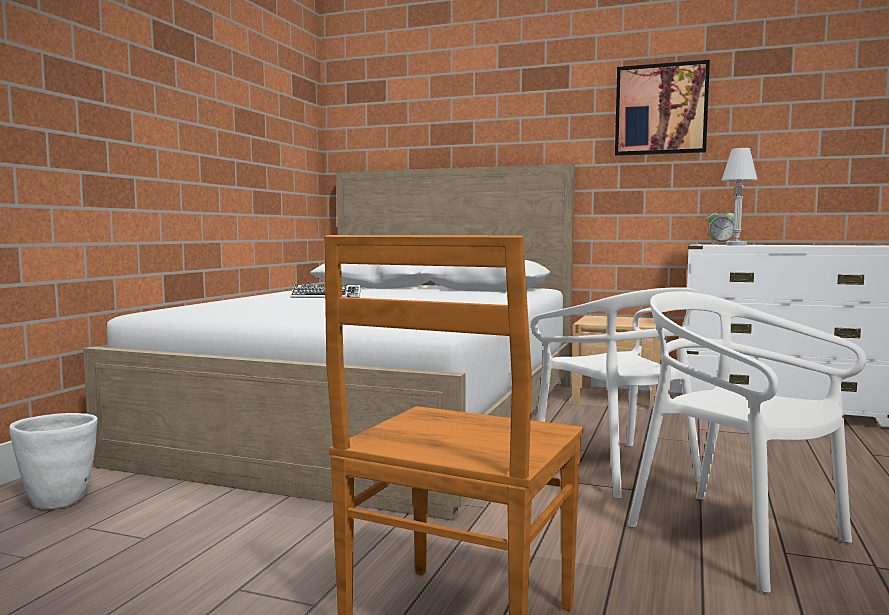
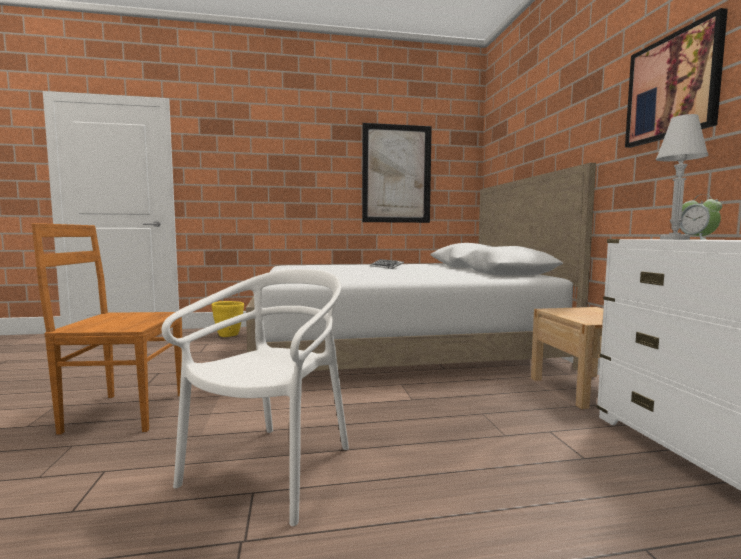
camera: 60 degrees right, 0 degrees up
white planter [9,413,97,509] -> yellow planter [212,301,244,337]
white chair [531,287,701,499] -> none
none -> picture [362,123,432,223]

